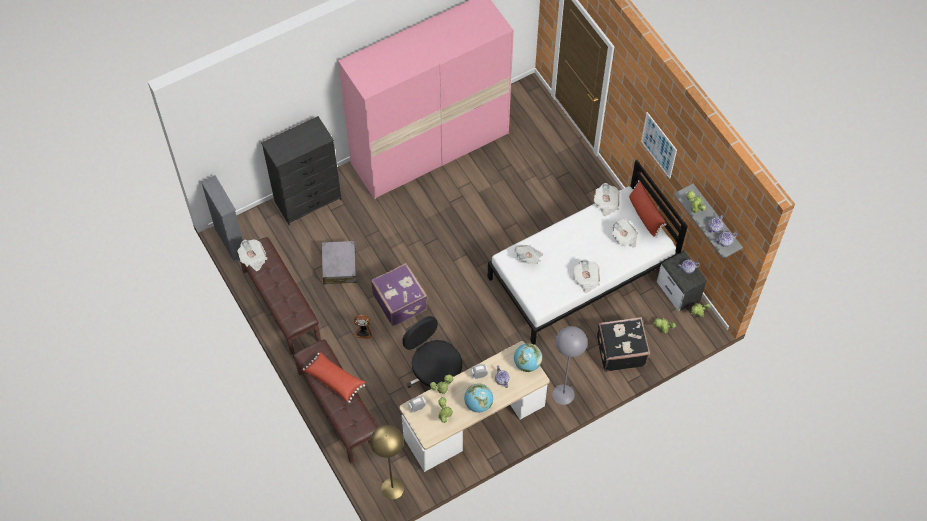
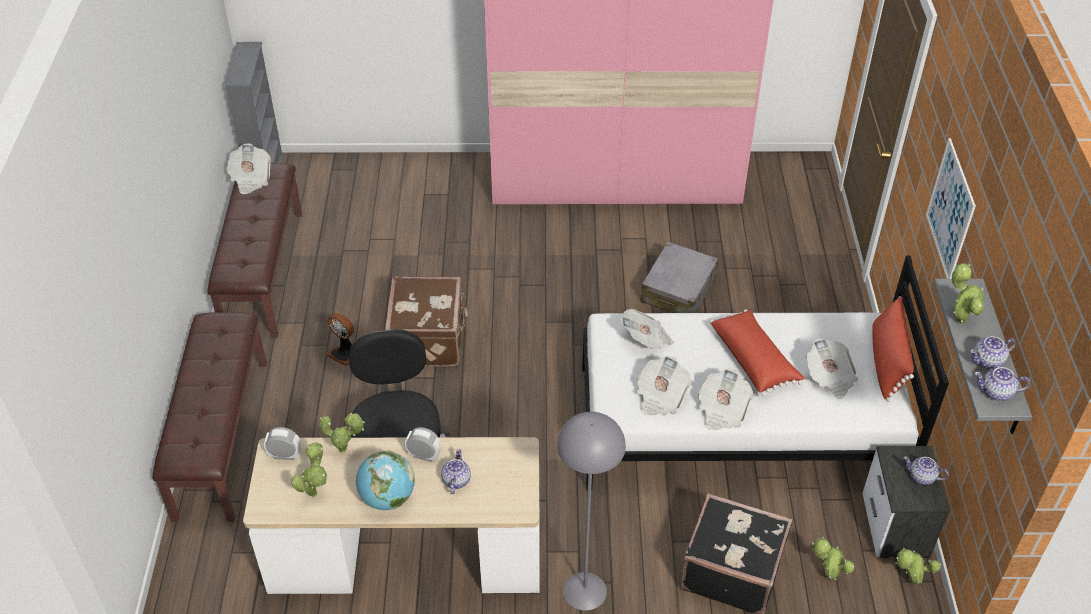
camera: 30 degrees right, 15 degrees down
black dresser [261,116,342,225] -> none
red pillow [303,352,365,403] -> red pillow moved to [710,309,805,396]
grey suitcase [321,241,358,285] -> grey suitcase moved to [640,241,718,313]
yellow floor lamp [370,425,404,500] -> none
purple suitcase [371,263,428,326] -> brown suitcase [385,276,469,367]
globe [514,343,543,372] -> none
newspaper [594,183,620,216] -> newspaper moved to [637,356,691,416]

